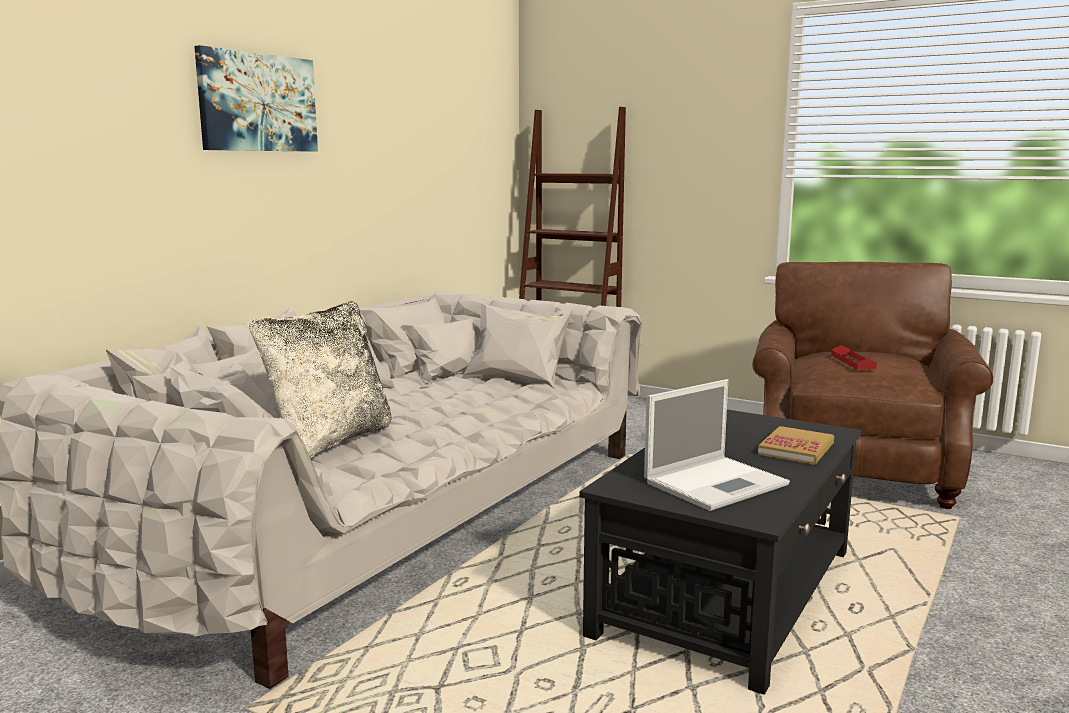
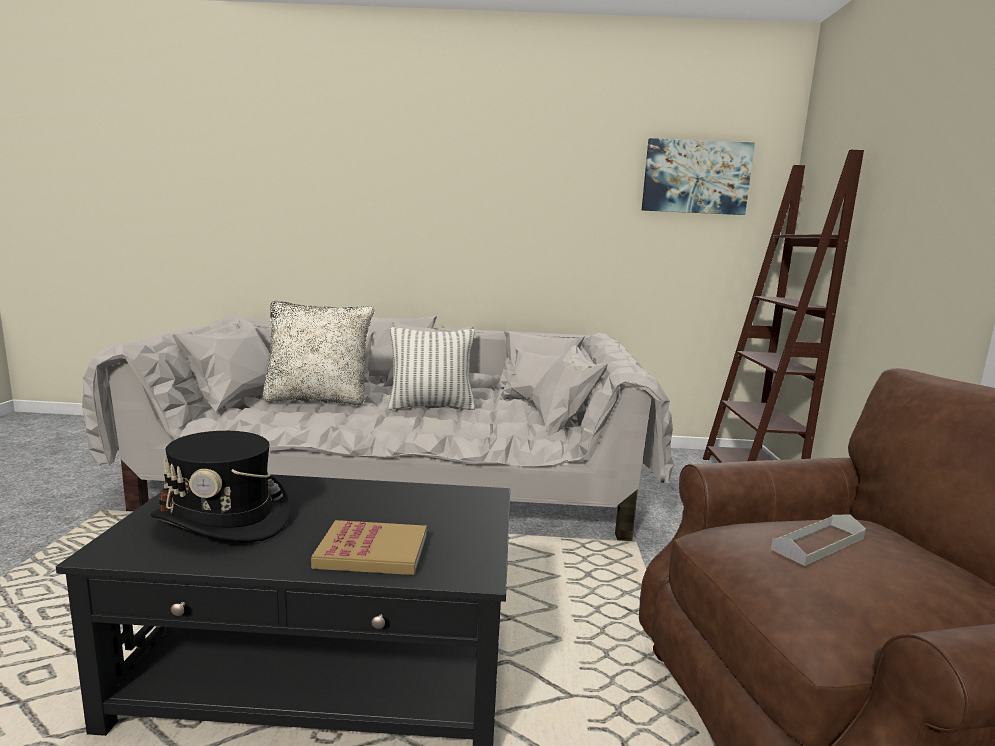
camera: 60 degrees right, 0 degrees up
picture [194,45,318,152] -> picture moved to [642,138,755,215]
laptop [644,379,790,511] -> black hat [150,431,290,542]
red tray [831,345,877,370] -> grey tray [771,514,866,566]
none -> pillow [388,327,475,410]

